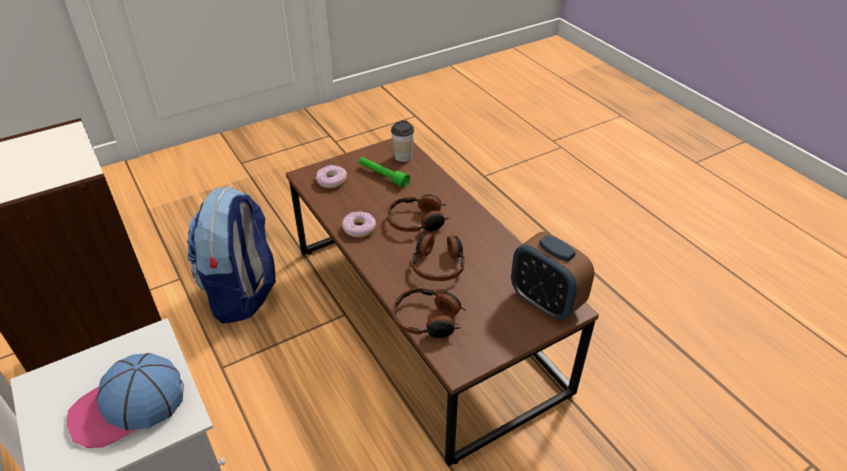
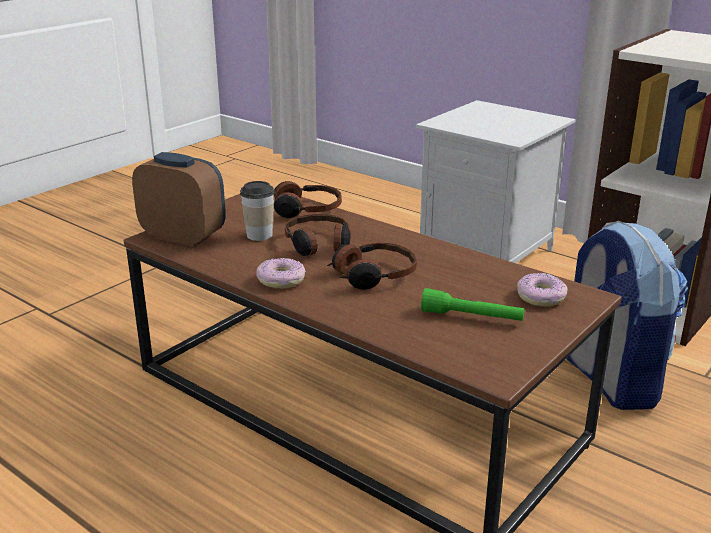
camera: 160 degrees right, 15 degrees down
cap [67,353,184,448] -> none
donut [342,211,376,237] -> donut moved to [257,258,306,288]
cup [391,120,414,162] -> cup moved to [240,181,274,241]

